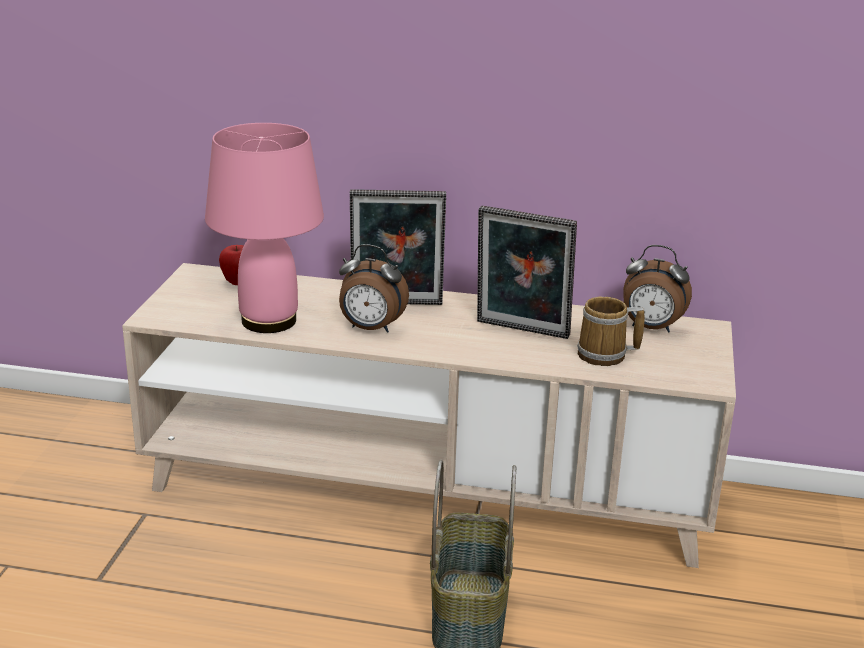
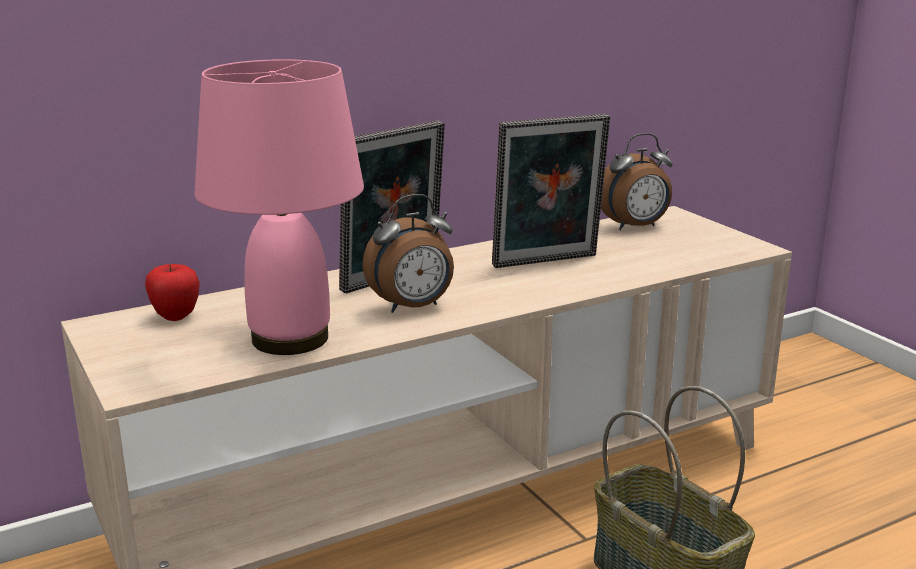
camera: 40 degrees left, 5 degrees down
mug [577,297,645,366] -> none

